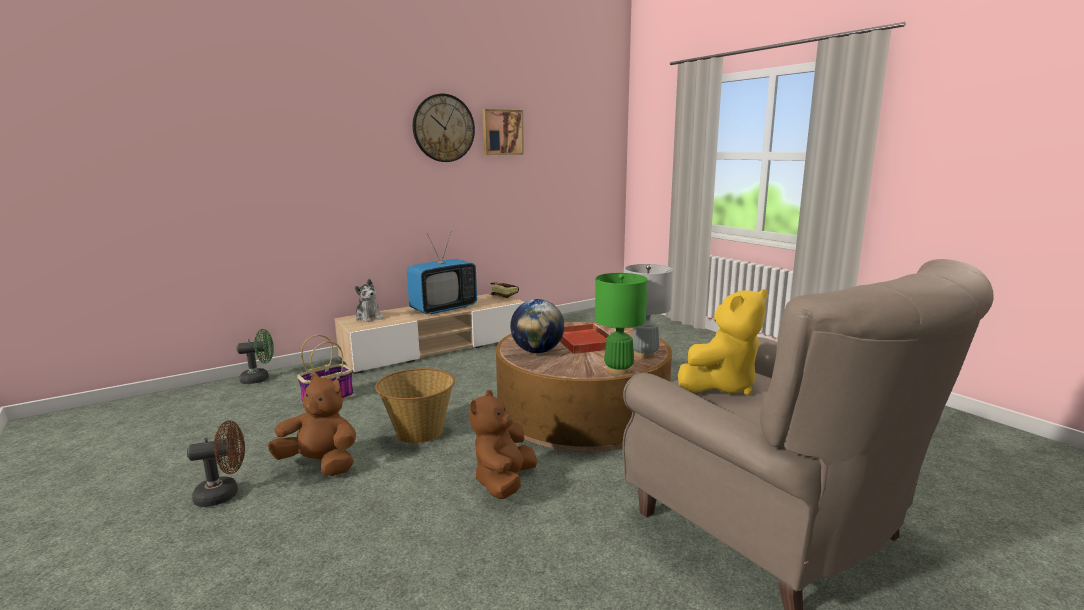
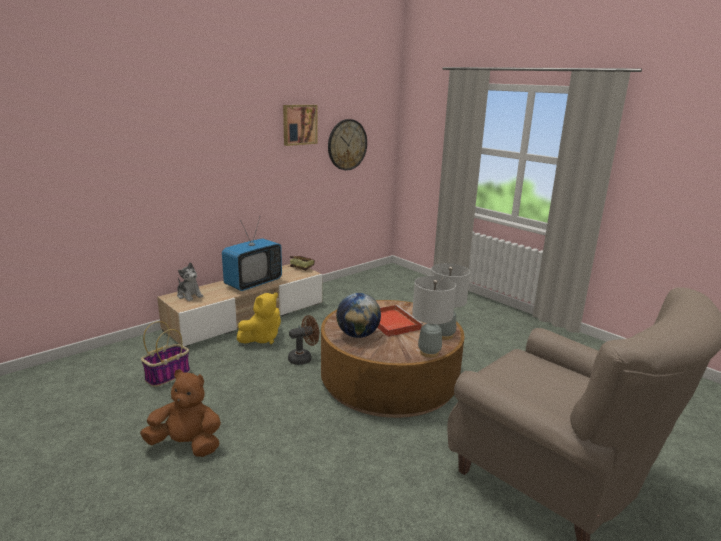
camera: 10 degrees left, 5 degrees up
brown fan [187,420,245,507] -> brown fan moved to [288,315,319,365]
green fan [237,329,274,384] -> none
basket [375,368,455,444] -> none
wall clock [413,94,475,162] -> wall clock moved to [328,119,367,170]
brown plush toy [469,390,537,499] -> none
green table lamp [595,273,648,375] -> grey table lamp [412,276,456,358]
yellow plush toy [678,289,767,396] -> yellow plush toy moved to [237,293,281,344]

